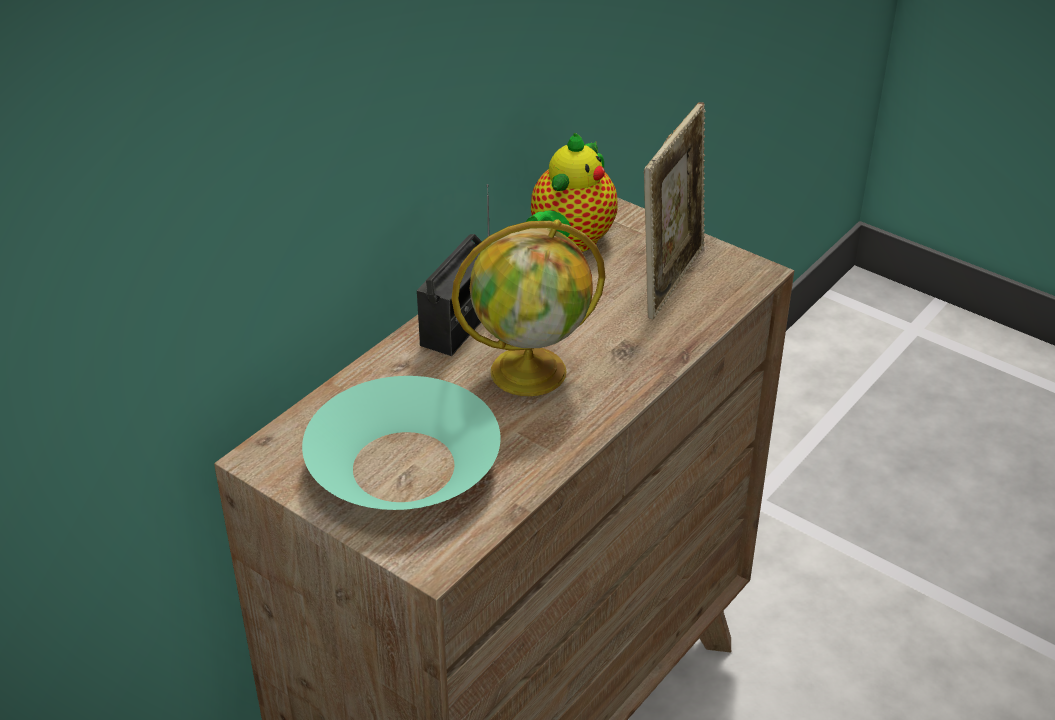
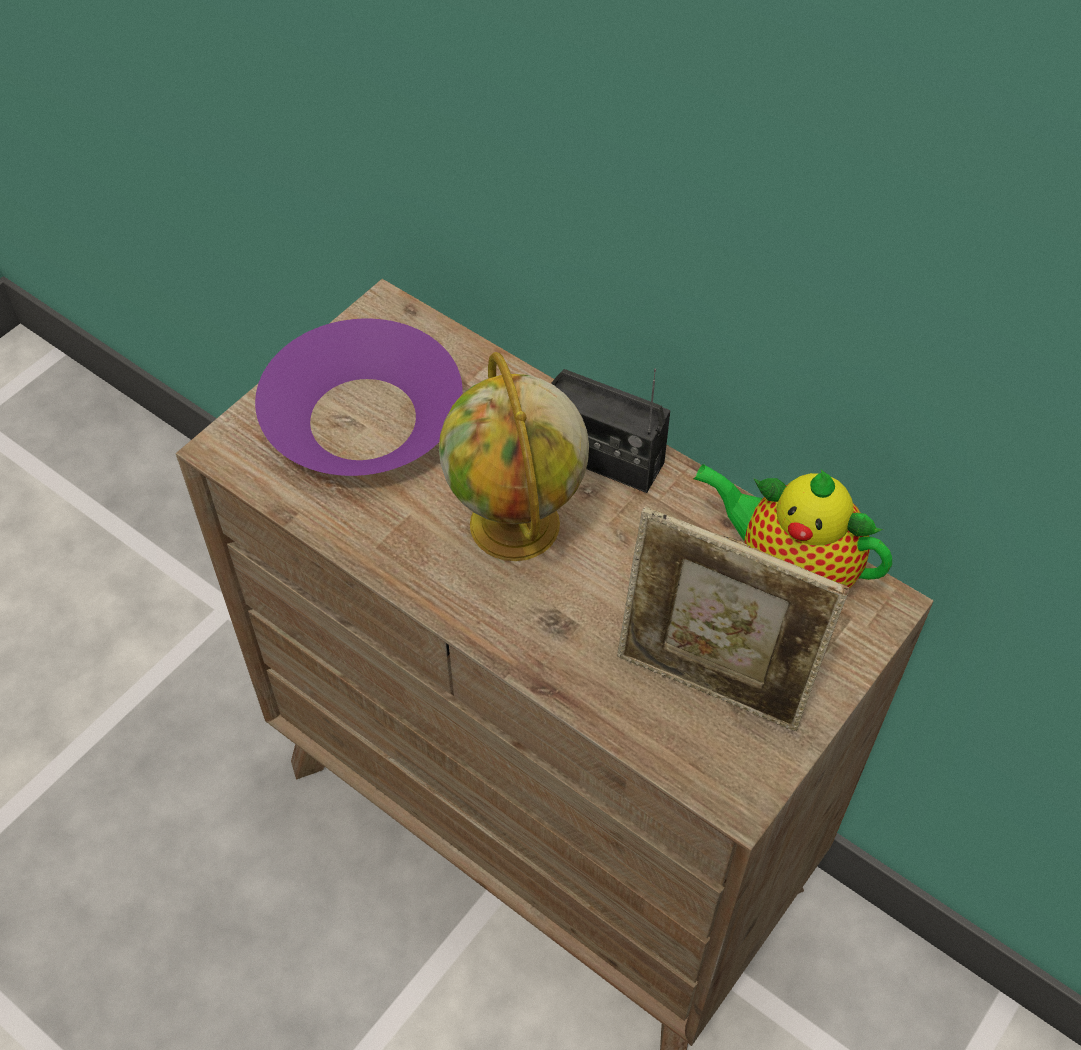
camera: 90 degrees right, 15 degrees up
turquoise bowl [302,376,501,510] -> purple bowl [255,318,463,476]

